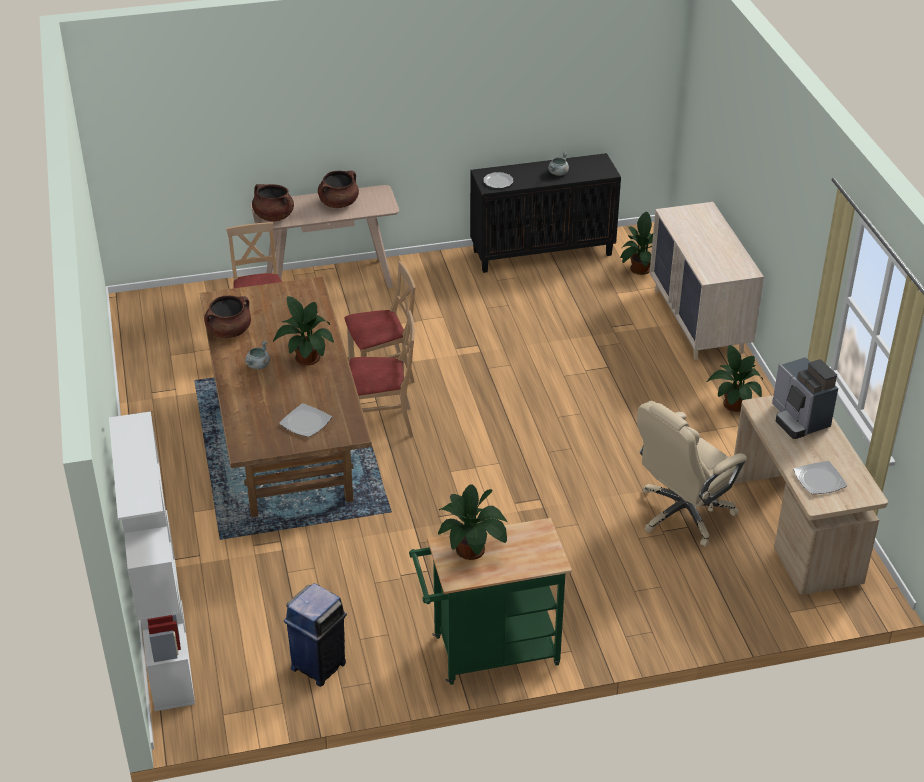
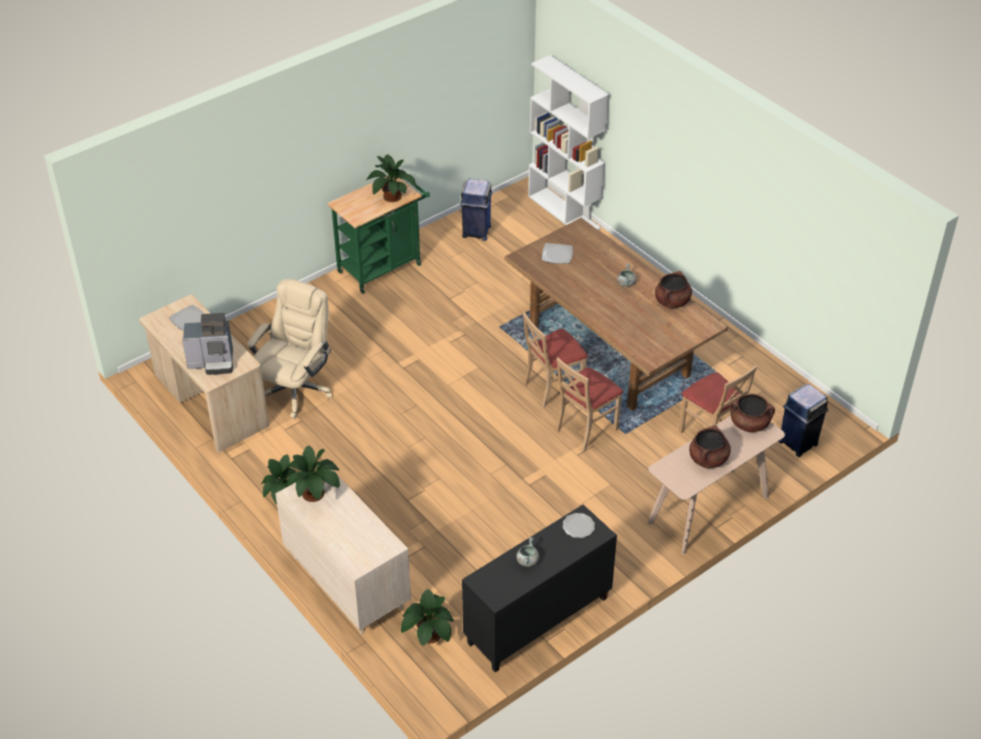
camera: 155 degrees right, 5 degrees up
potted plant [273,296,334,365] -> potted plant moved to [287,446,340,502]
coffee machine [772,357,838,439] -> coffee machine turned 135 degrees clockwise [182,313,233,375]
none -> blue trash can [778,384,828,457]

